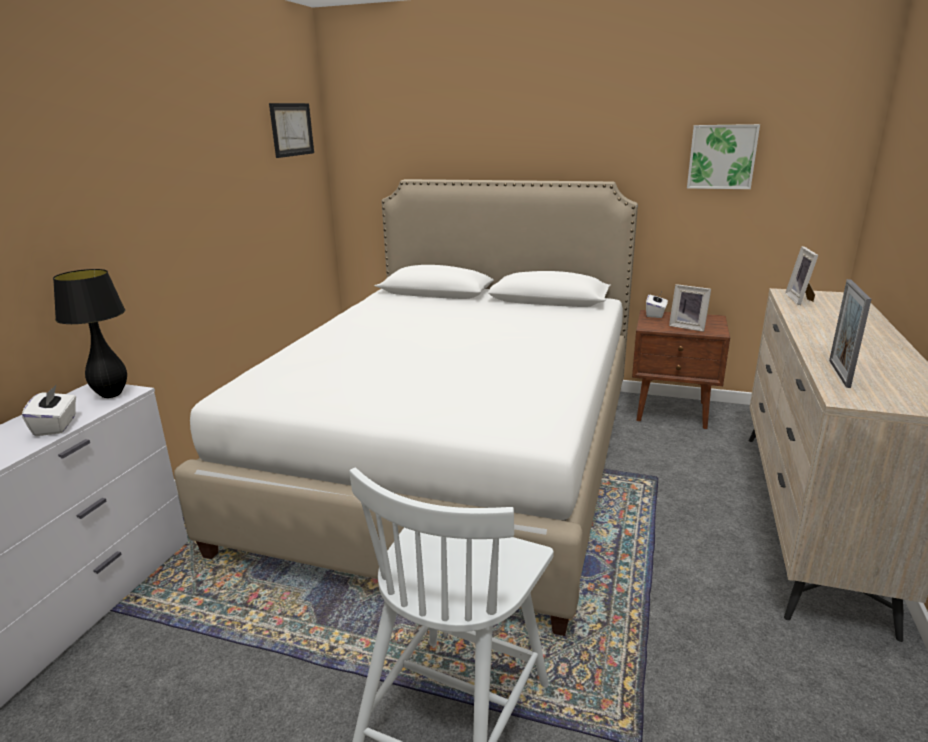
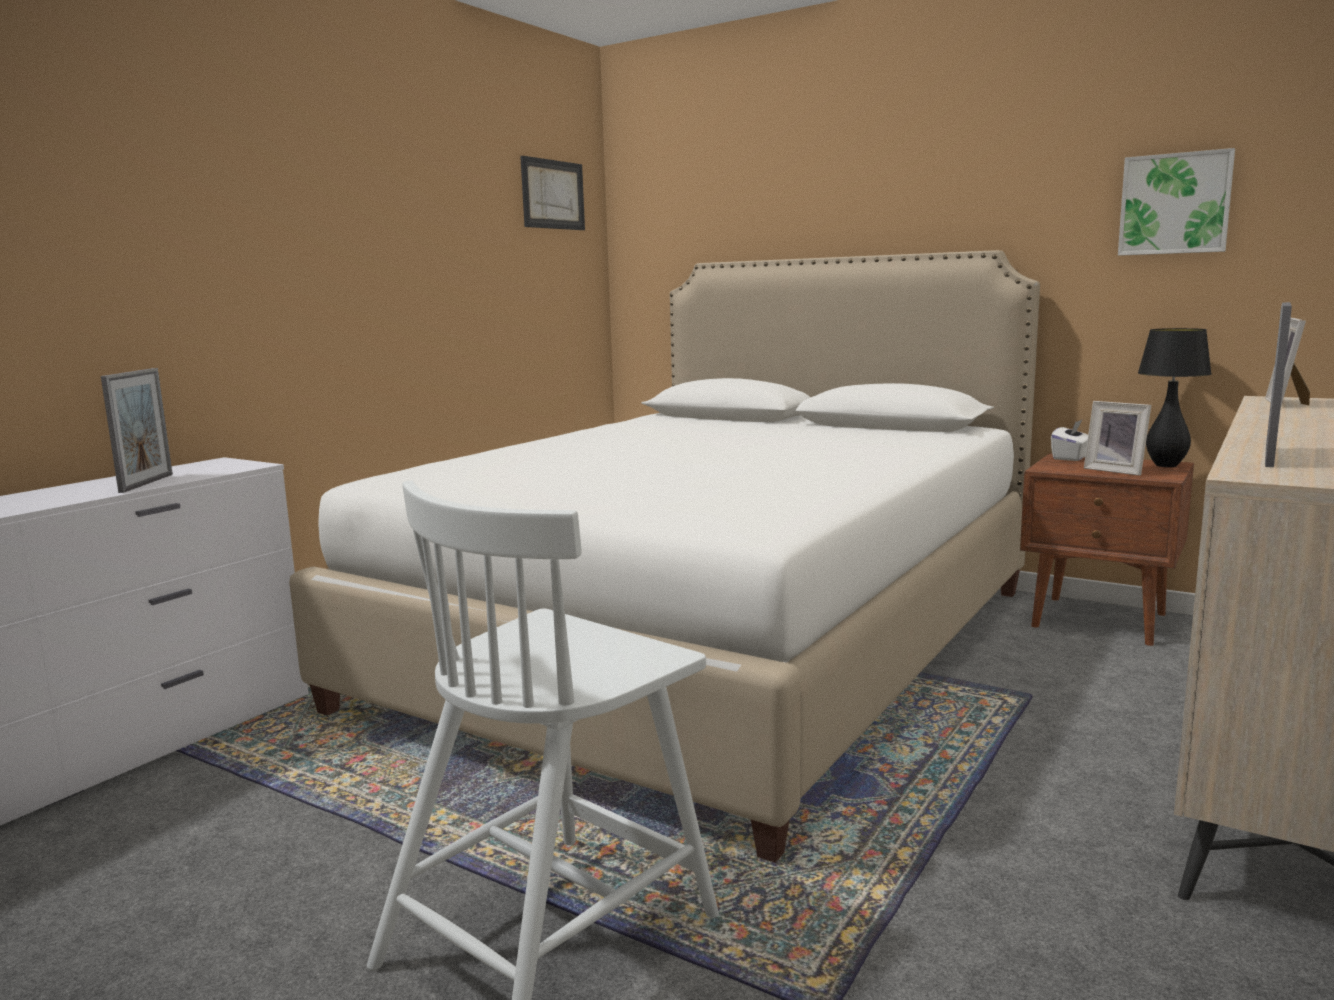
camera: 15 degrees right, 10 degrees down
white tissue box [22,385,76,436] -> picture frame [101,368,173,493]
black table lamp [53,269,127,398] -> black table lamp moved to [1138,328,1212,467]

